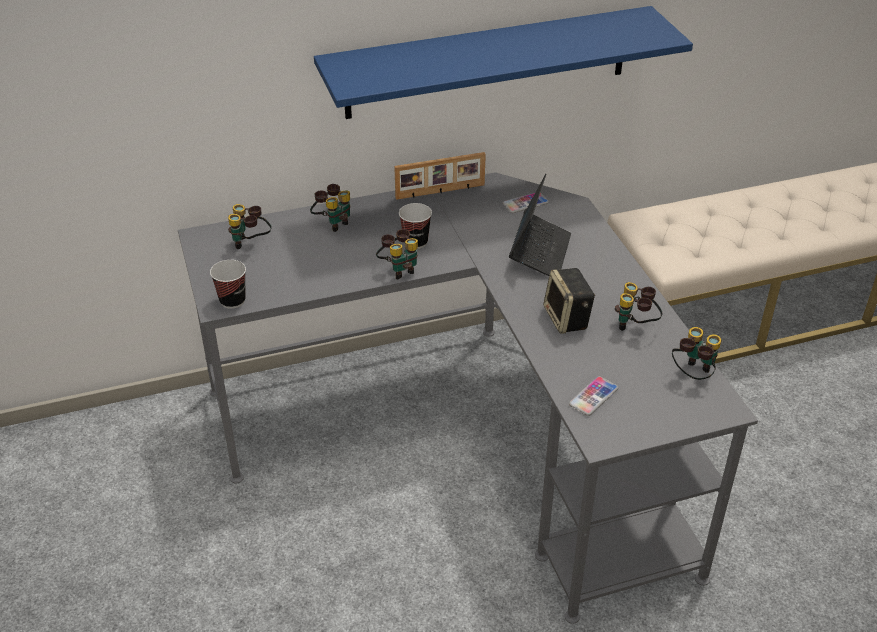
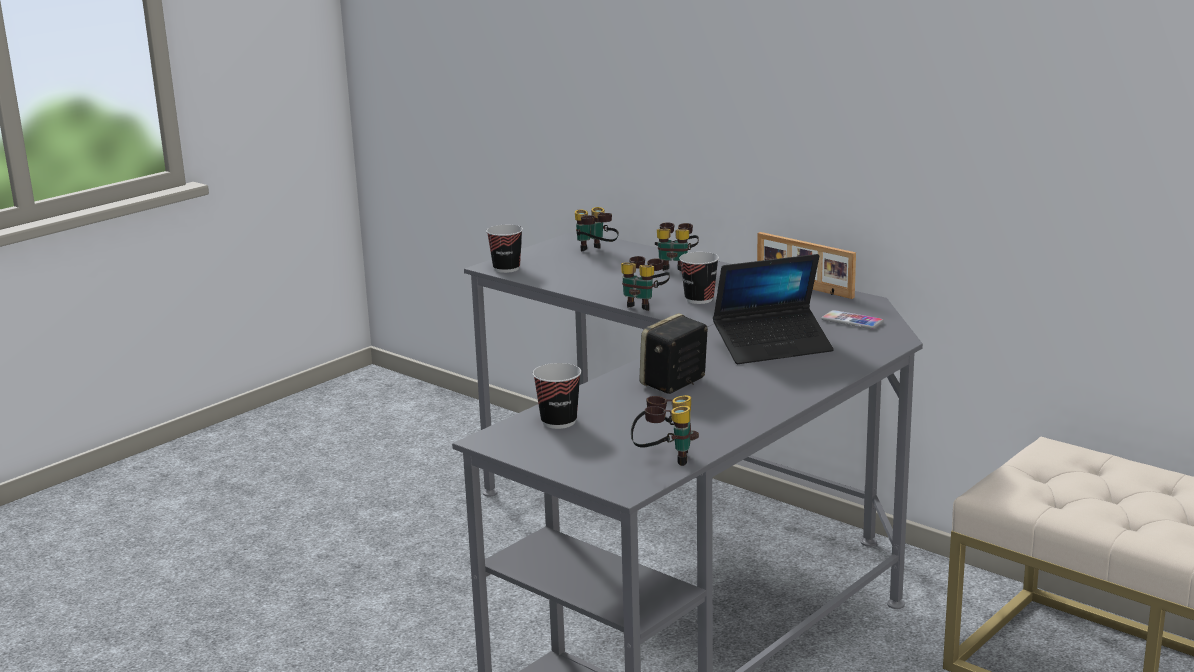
camera: 60 degrees right, 20 degrees down
blue shelf [314,6,693,119] -> none
phone [569,376,618,416] -> cup [532,363,581,429]
binoculars [615,282,662,331] -> none

